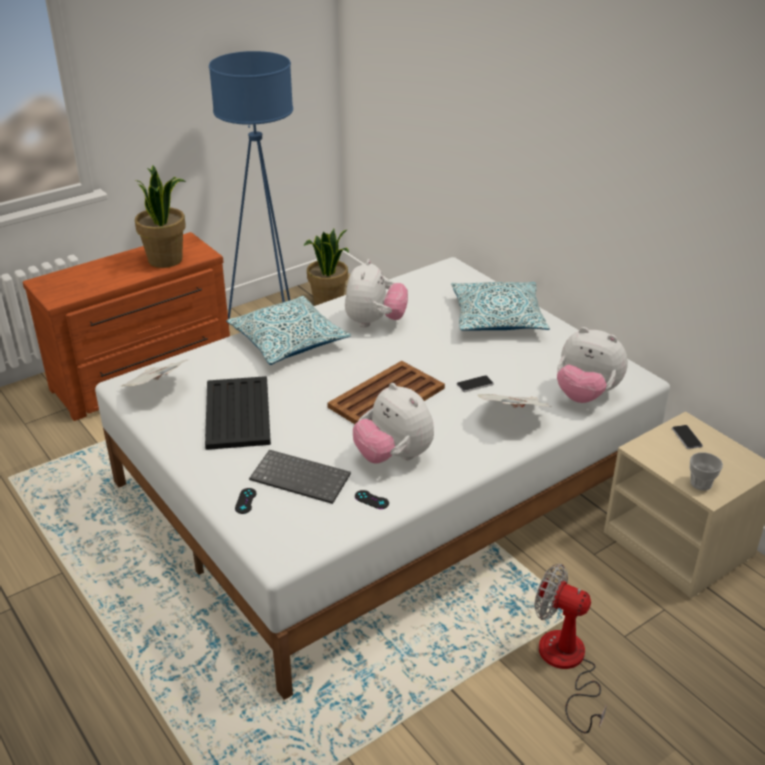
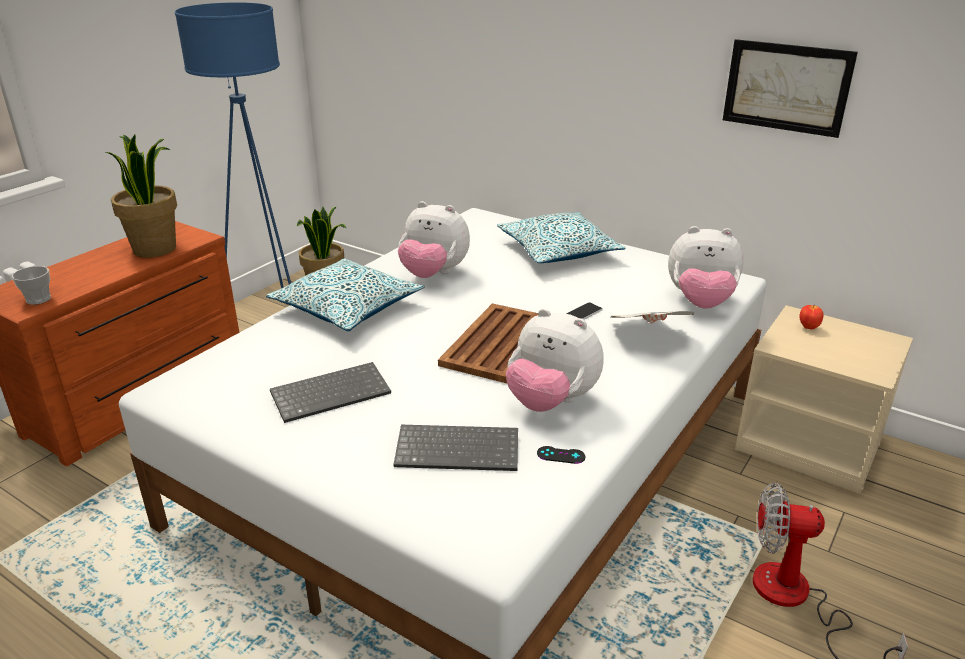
camera: 20 degrees left, 5 degrees down
newspaper [121,359,190,387] -> none
black tray [205,376,271,450] -> keyboard [270,362,391,423]
black game controller [235,488,256,514] -> none
plush toy [345,259,408,328] -> plush toy turned 120 degrees clockwise [398,201,470,278]
phone [672,425,703,449] -> apple [799,305,824,330]
cup [690,452,723,491] -> cup moved to [12,266,51,305]
none -> picture [723,39,858,138]

